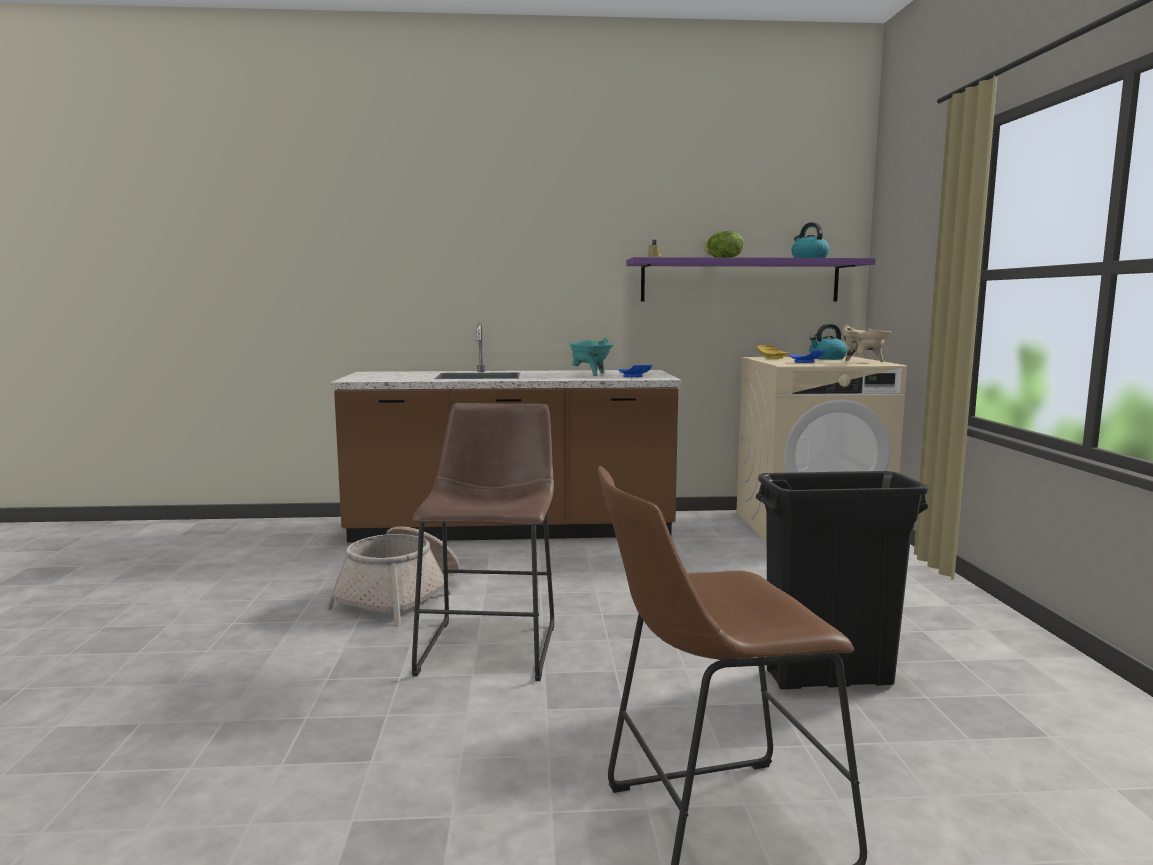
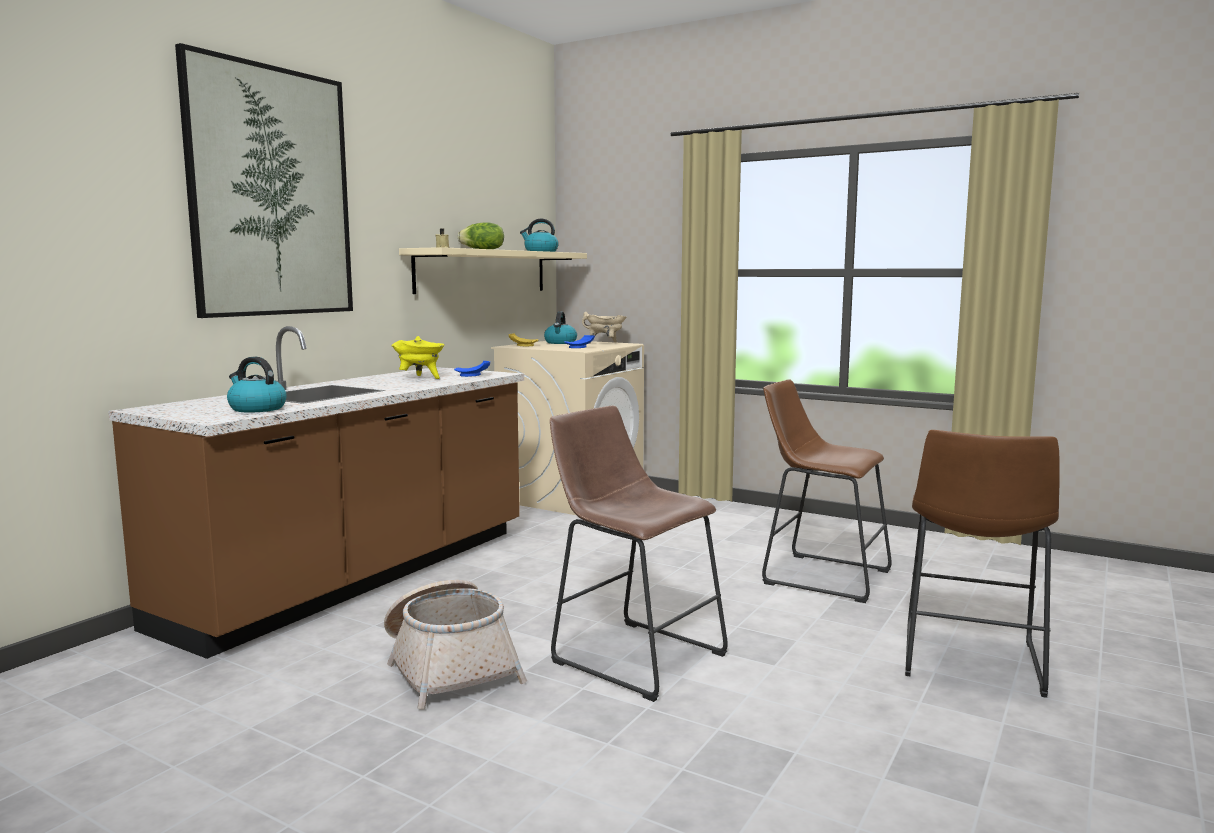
camera: 55 degrees left, 0 degrees up
turquoise cooking pot [570,338,613,376] -> yellow cooking pot [392,336,445,379]
purple shelf [626,257,876,302] -> beige shelf [399,247,587,294]
black trash can [756,471,929,689] -> brown stool [762,380,892,603]
none -> picture [175,43,353,318]
none -> kettle [227,357,287,413]

